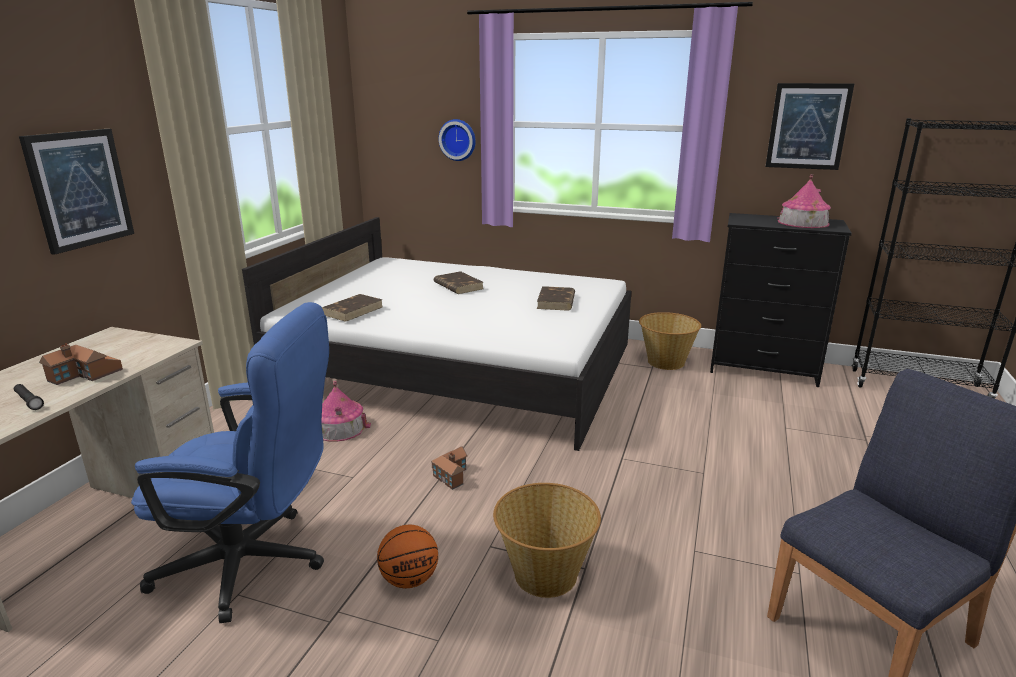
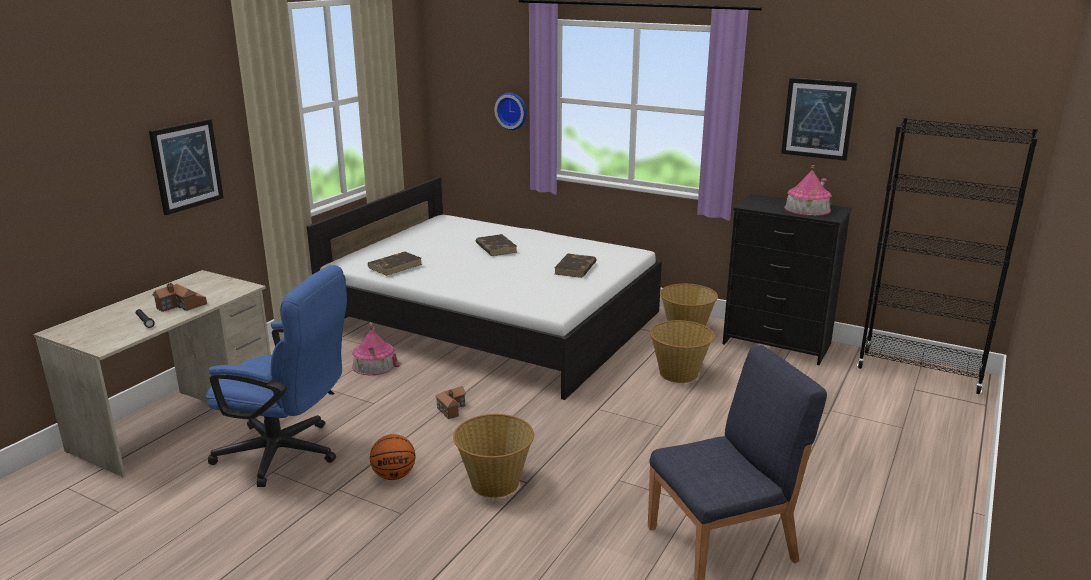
camera: 10 degrees right, 0 degrees up
none -> basket [650,320,715,383]

